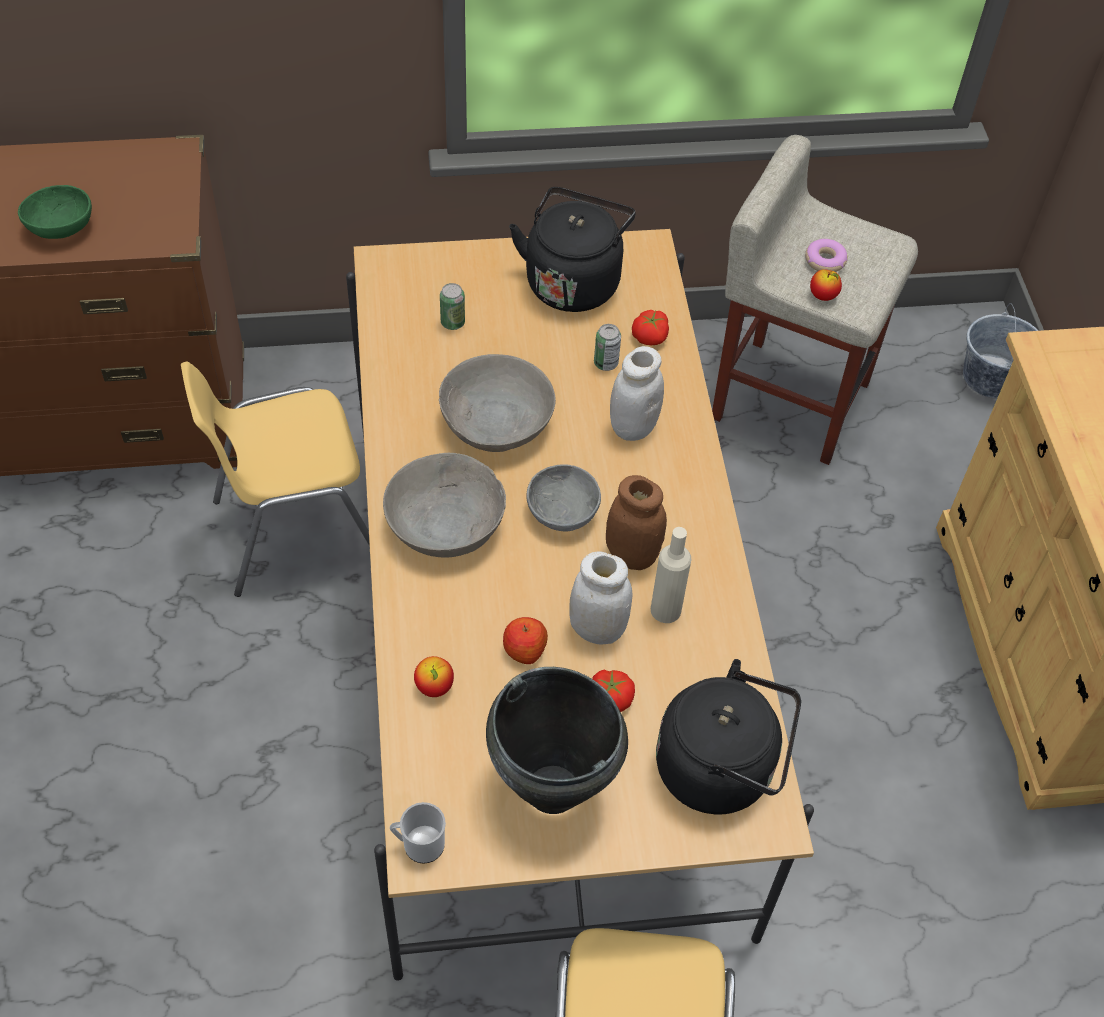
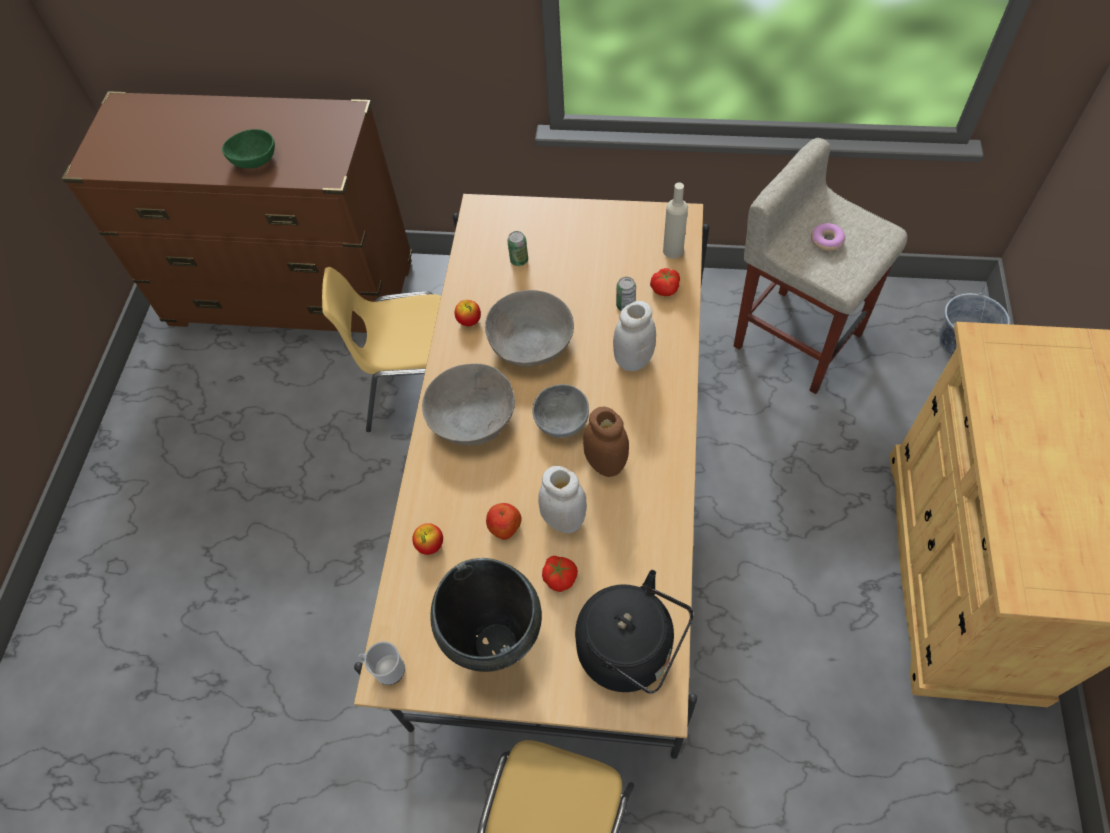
camera: 20 degrees right, 5 degrees up
black kettle [509,187,636,312] -> none
beige bottle [651,527,692,623] -> beige bottle moved to [663,182,688,259]
apple [810,269,842,301] -> apple moved to [454,300,481,326]

